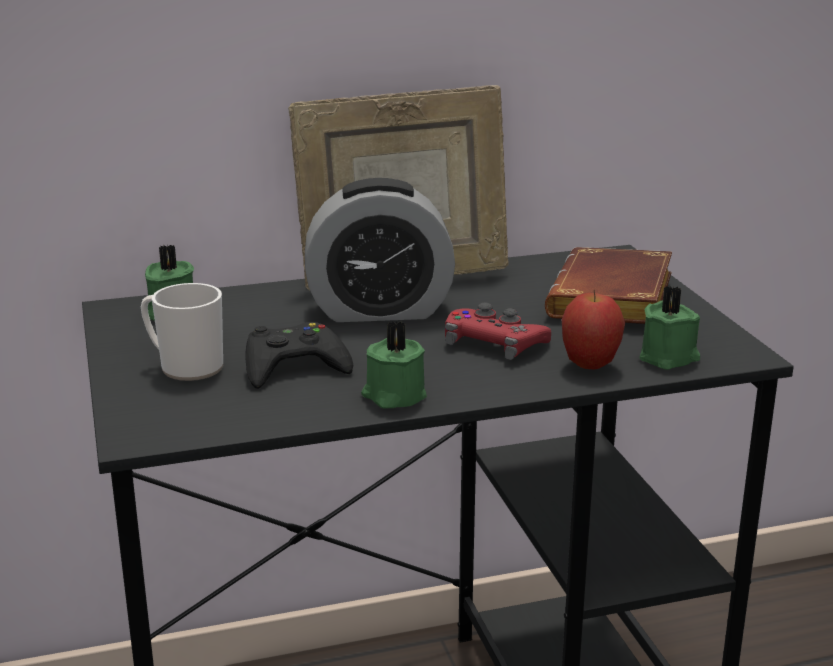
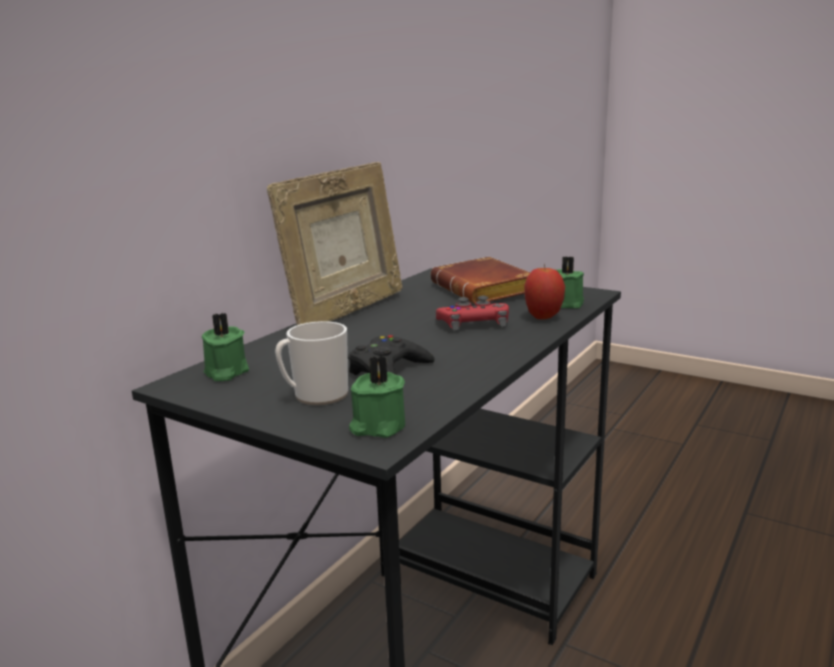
camera: 40 degrees left, 5 degrees down
alarm clock [305,178,455,322] -> none
green candle [361,321,427,408] -> green candle moved to [349,356,405,438]

